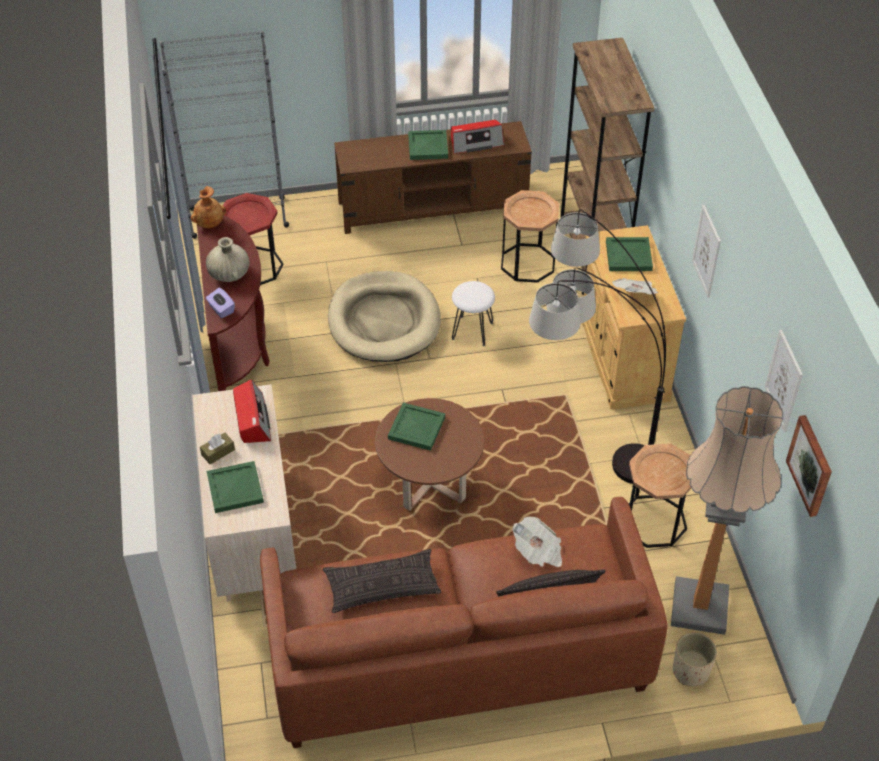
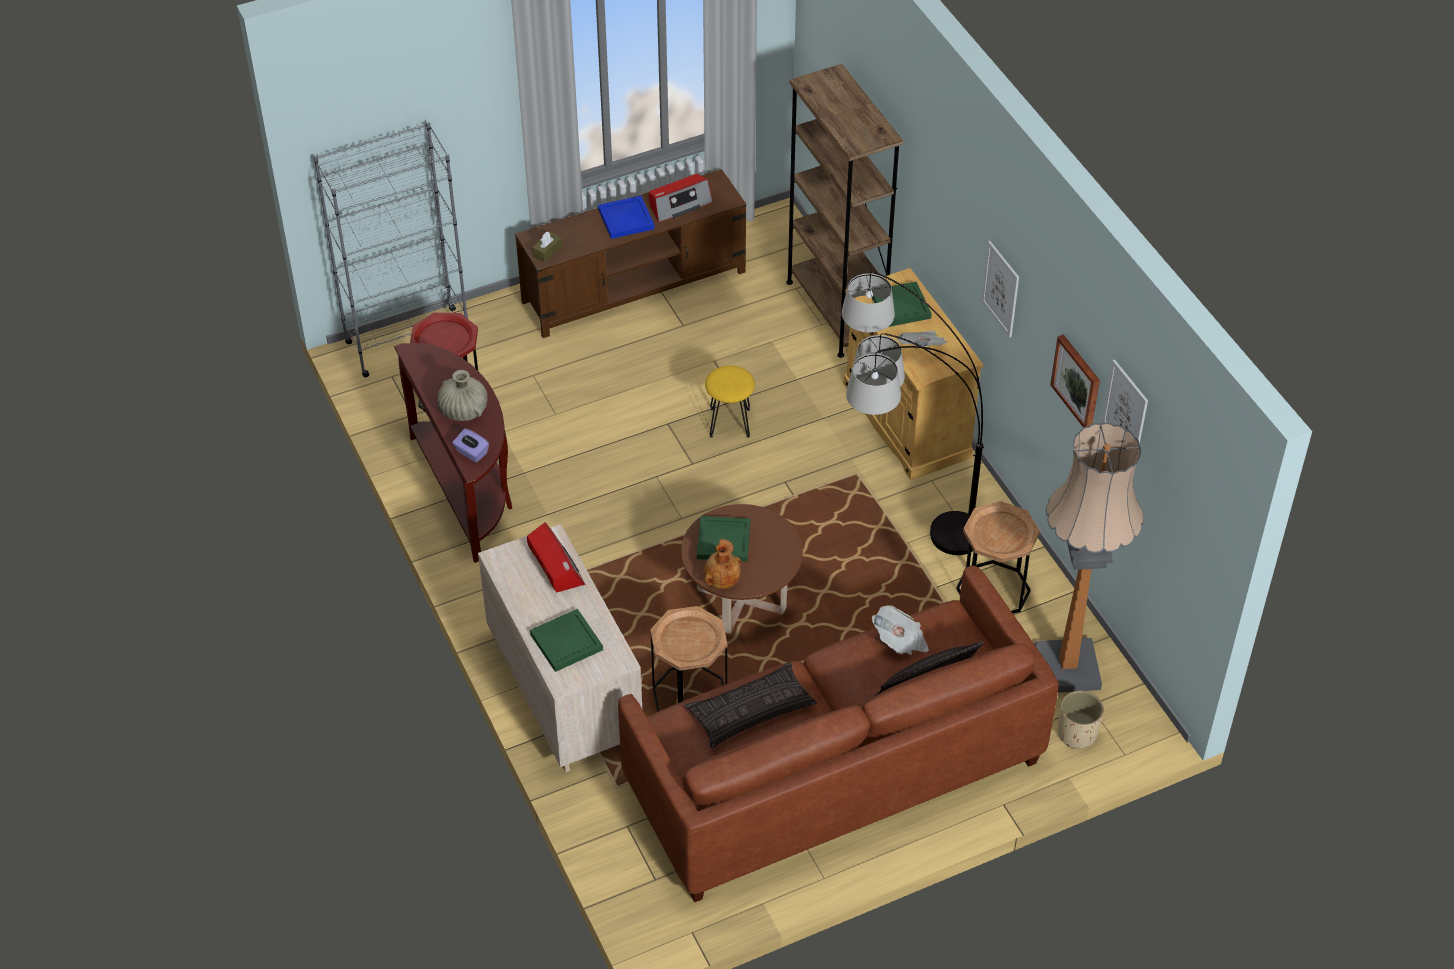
camera: 15 degrees left, 0 degrees up
brown vase [191,186,226,228] -> brown vase moved to [704,539,741,589]
brown tissue box [200,432,235,464] -> brown tissue box moved to [532,232,562,262]
beige dog bed [328,271,441,362] -> none
green tray [408,130,448,160] -> blue tray [598,196,655,239]
white stool [452,281,495,346] -> yellow stool [705,365,755,438]
brown side table [501,190,559,283] -> brown side table moved to [650,606,727,712]
picture [786,415,832,517] -> picture moved to [1050,334,1100,427]

